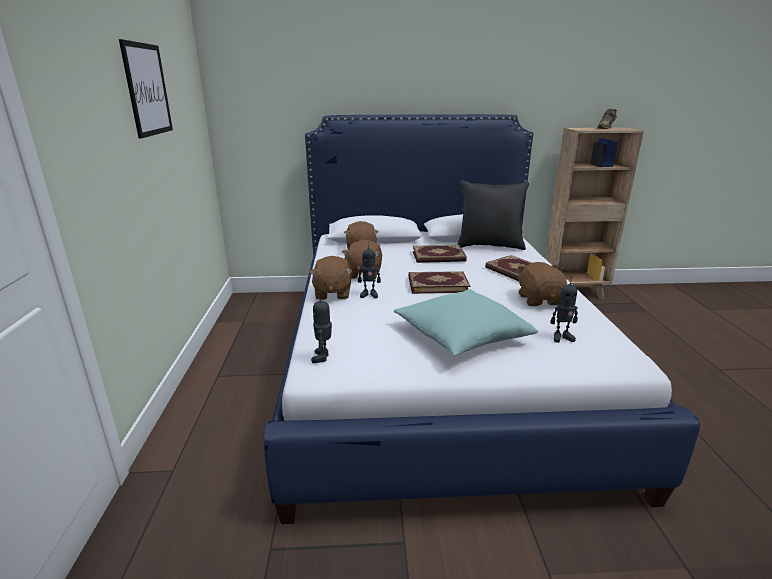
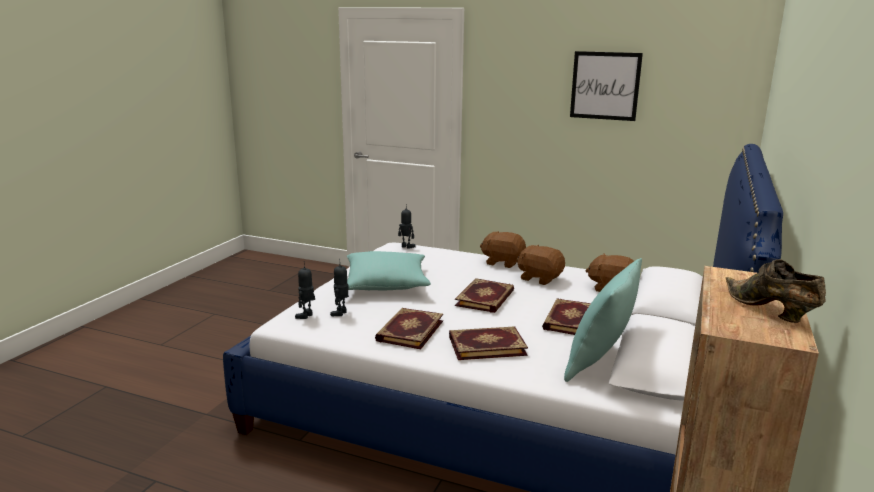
camera: 115 degrees right, 5 degrees down
toy robot [358,242,381,298] -> toy robot moved to [295,261,315,319]
black pillow [457,180,529,250] -> turquoise pillow [564,258,642,382]
brown plush toy [517,262,567,306] -> book [375,308,443,349]

